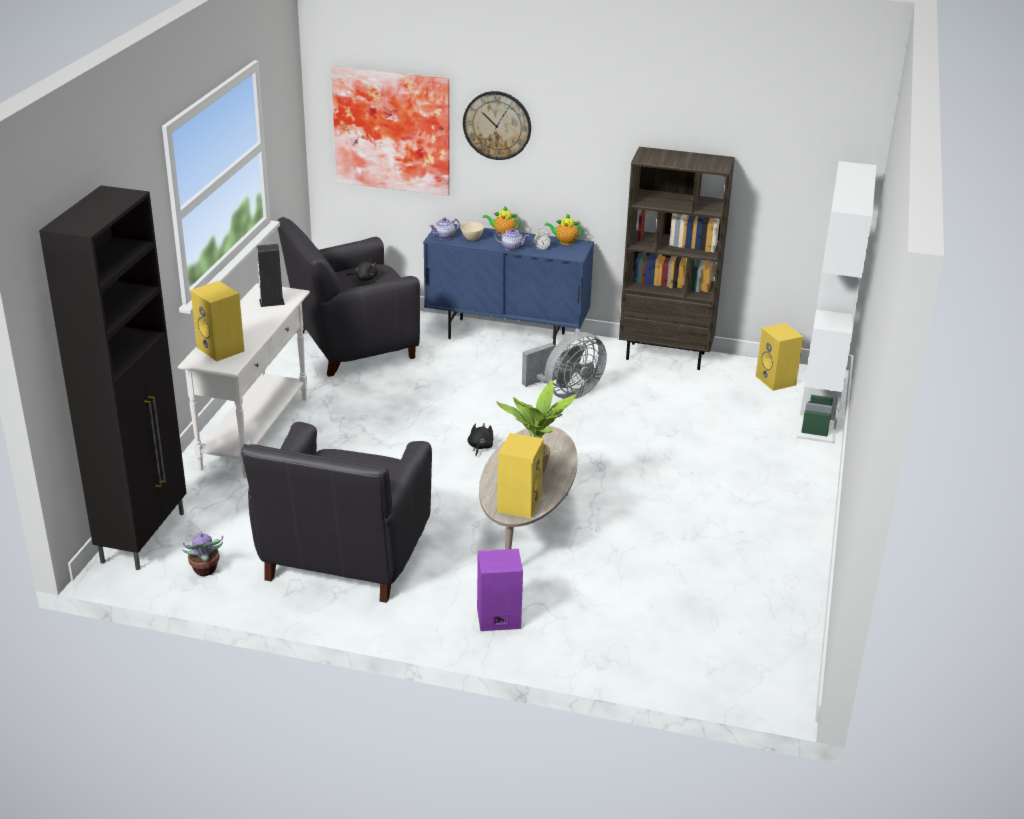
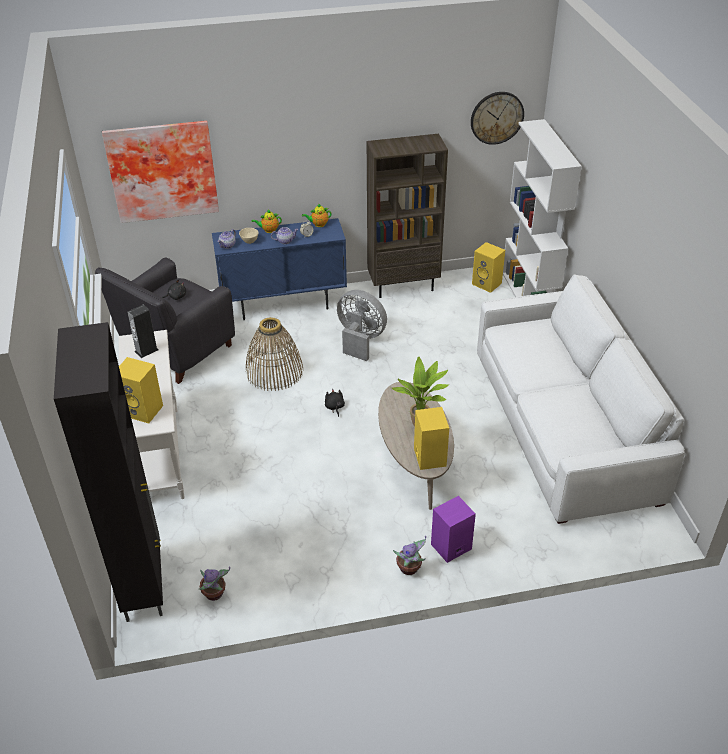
camera: 25 degrees left, 10 degrees up
black armchair [241,422,432,603] -> none
wall clock [463,91,531,160] -> wall clock moved to [471,92,524,145]
grey fan [522,332,607,399] -> grey fan turned 90 degrees counterclockwise [337,290,387,361]
none -> basket [246,317,303,391]
none -> potted plant [393,536,426,575]
none -> white sofa [477,274,685,524]

